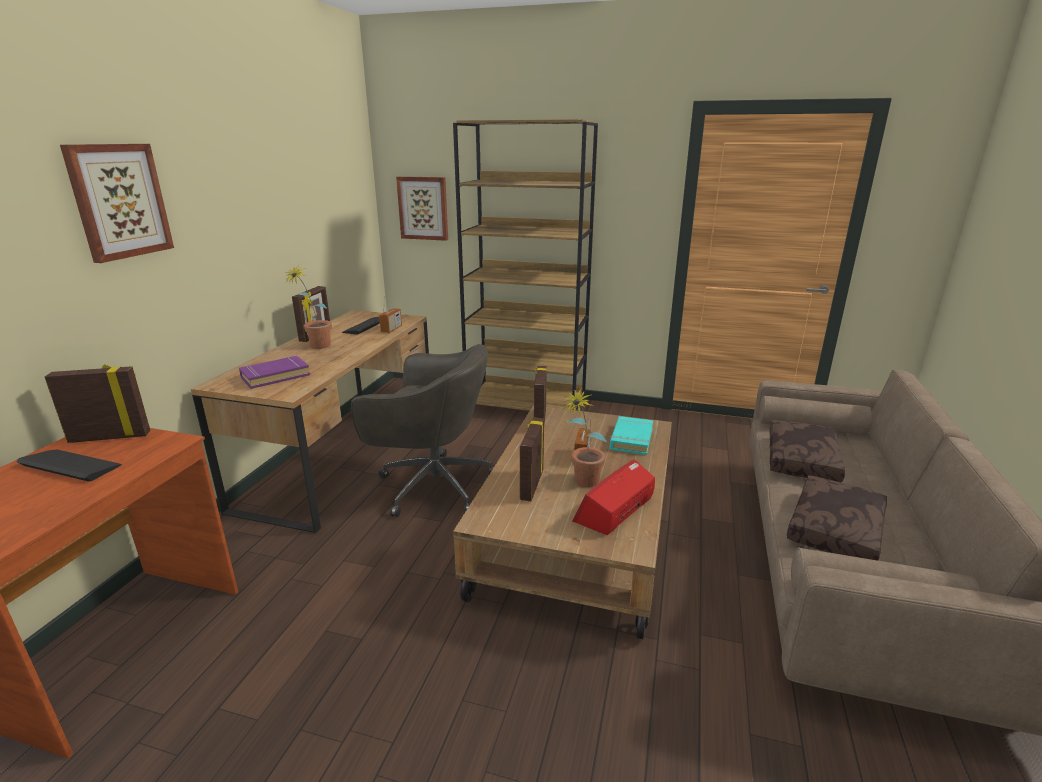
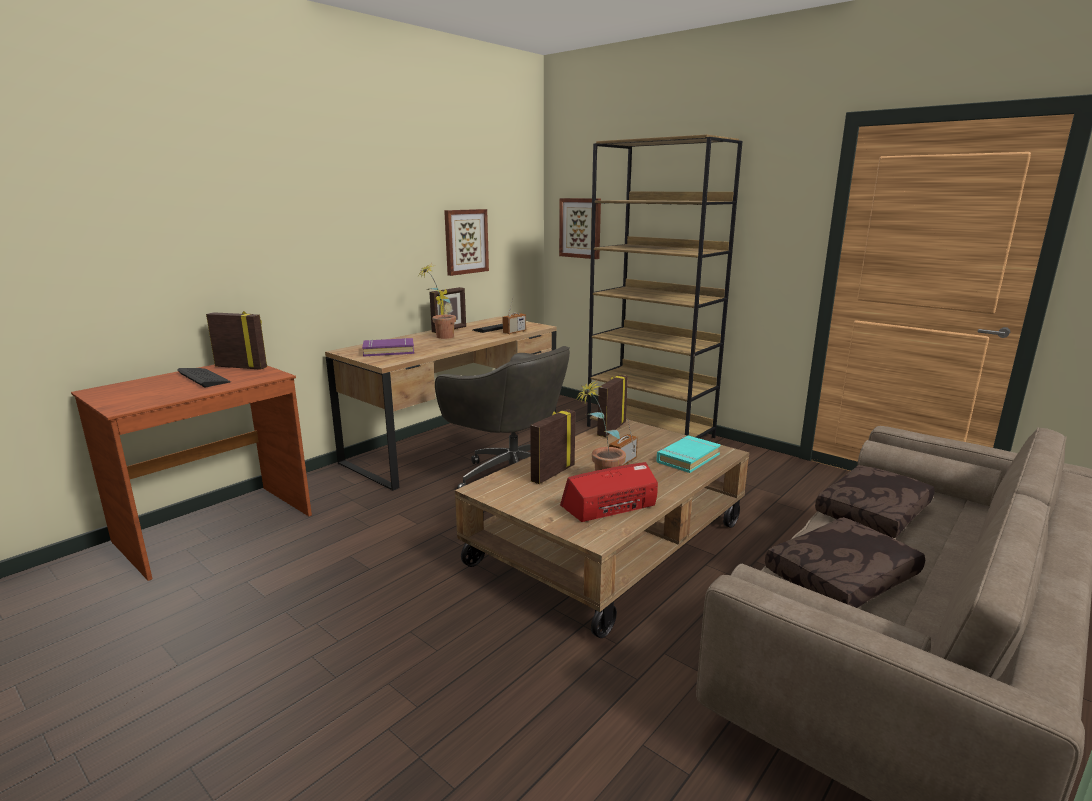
camera: 25 degrees right, 5 degrees down
picture [60,144,174,263] -> picture moved to [444,209,489,276]

